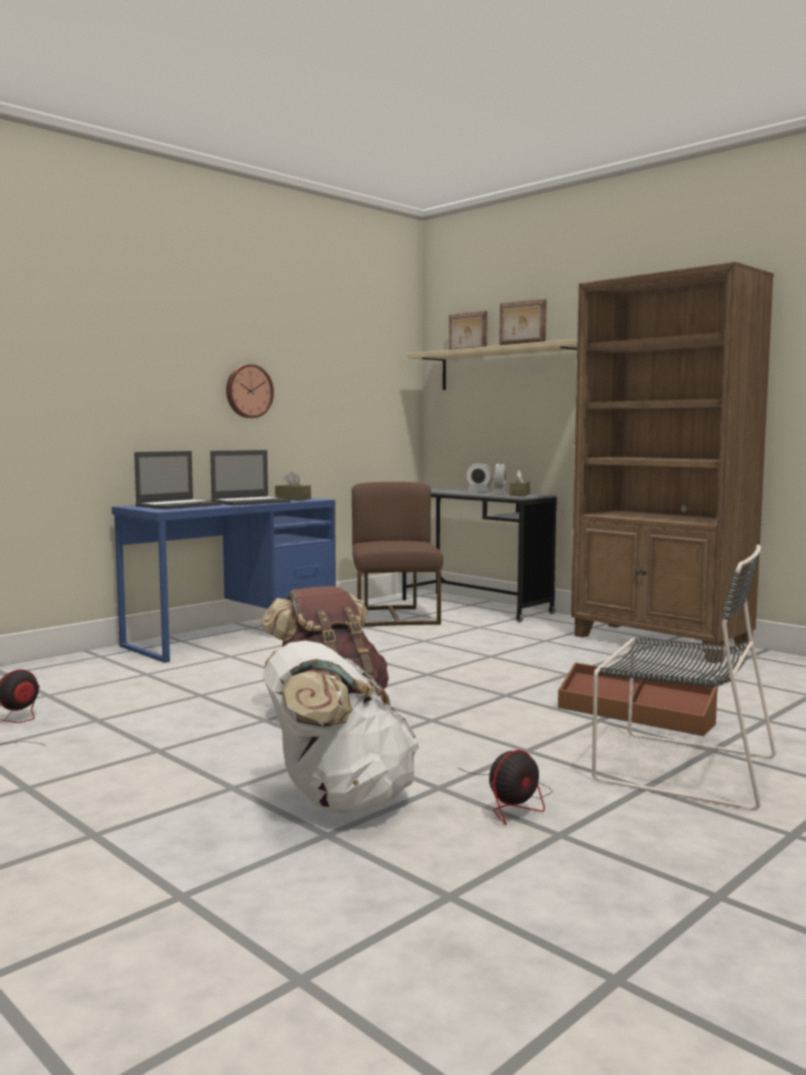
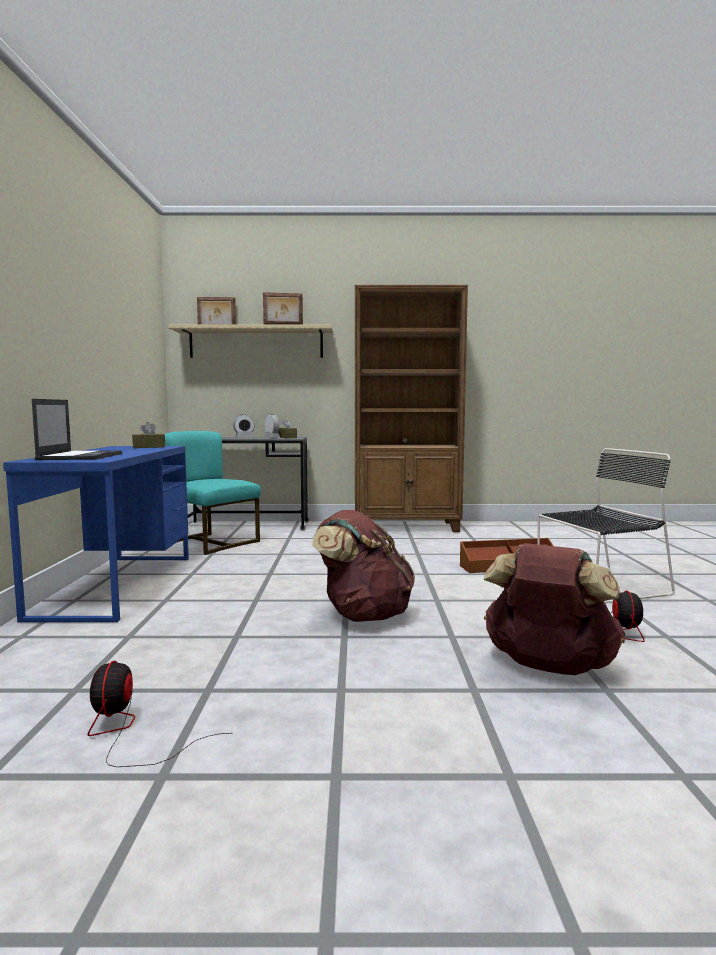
camera: 45 degrees left, 0 degrees up
laptop [210,450,291,506] -> none
wall clock [226,364,274,418] -> none
white backpack [262,641,419,814] -> brown backpack [484,543,626,675]
brown chair [352,482,443,627] -> turquoise chair [164,431,261,555]

